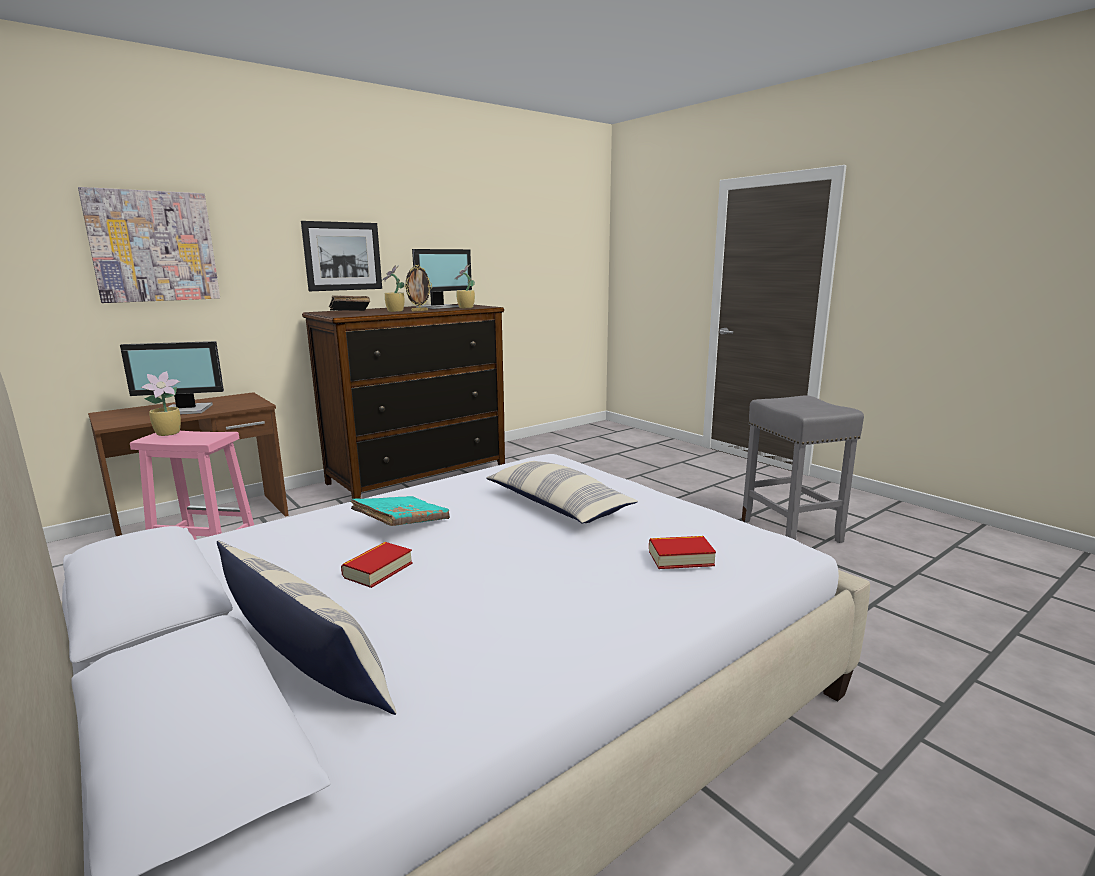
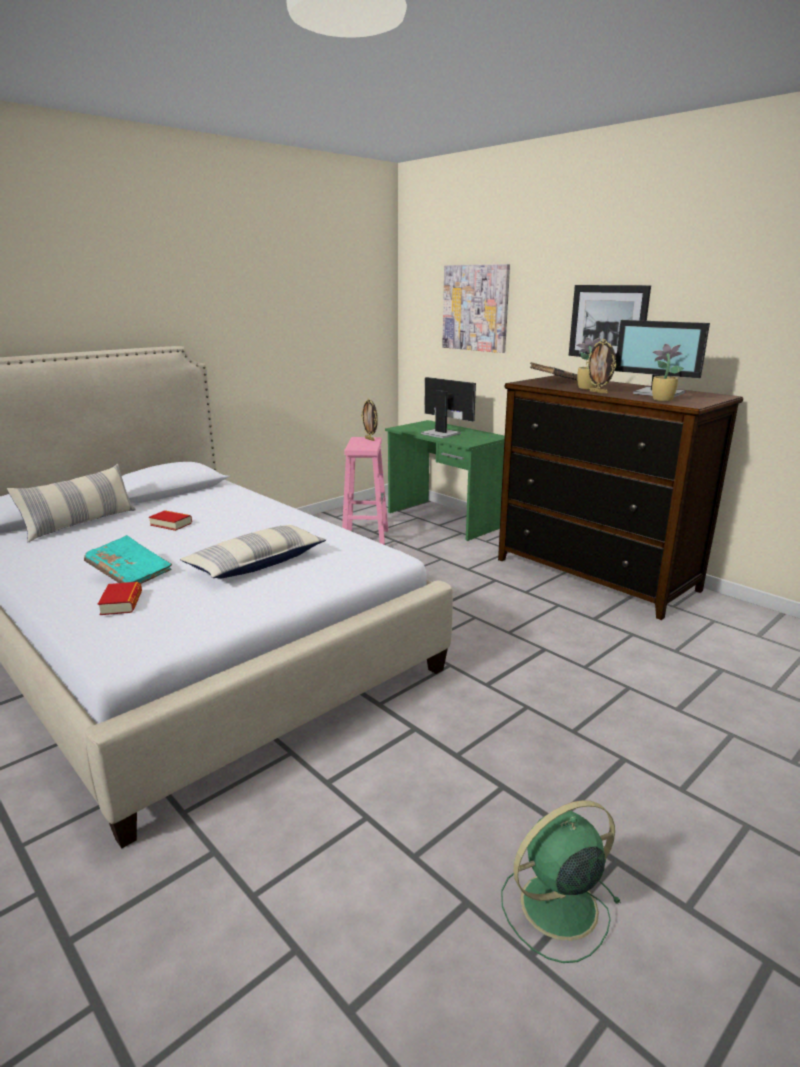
camera: 85 degrees right, 5 degrees up
brown desk [88,392,289,536] -> green desk [385,420,505,541]
monitor [120,341,224,414] -> monitor turned 150 degrees clockwise [421,377,476,438]
potted plant [141,371,181,436] -> picture frame [361,399,378,441]
turquoise book [350,496,450,526] -> turquoise book moved to [84,535,172,584]
grey stool [742,395,864,543] -> green fan [501,800,621,963]

